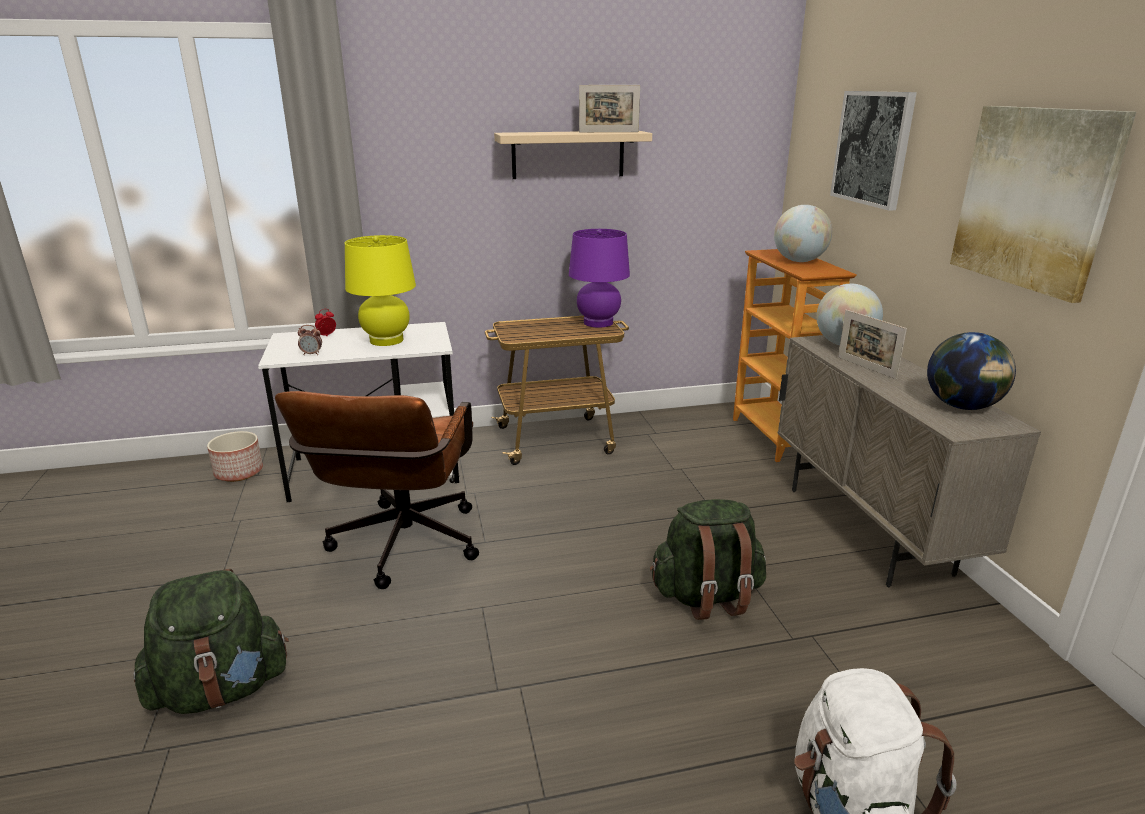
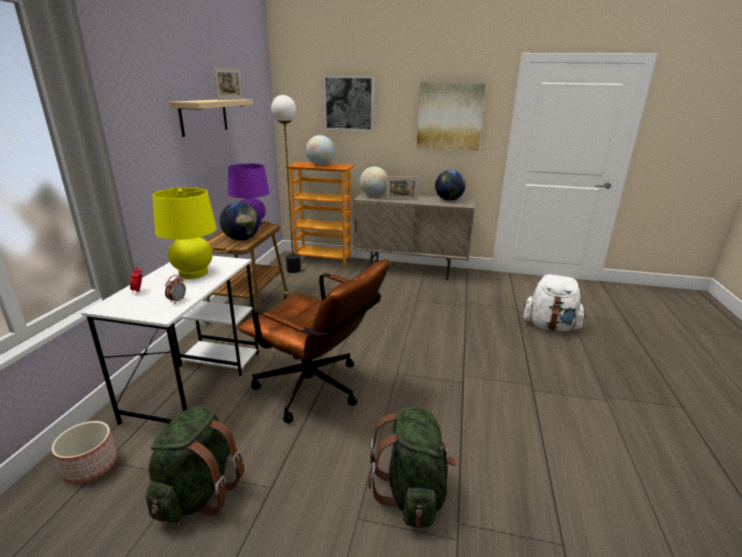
camera: 65 degrees left, 0 degrees up
green backpack [650,499,766,620] -> green backpack moved to [146,406,244,523]
none -> globe [220,202,260,241]
none -> floor lamp [271,95,301,273]

